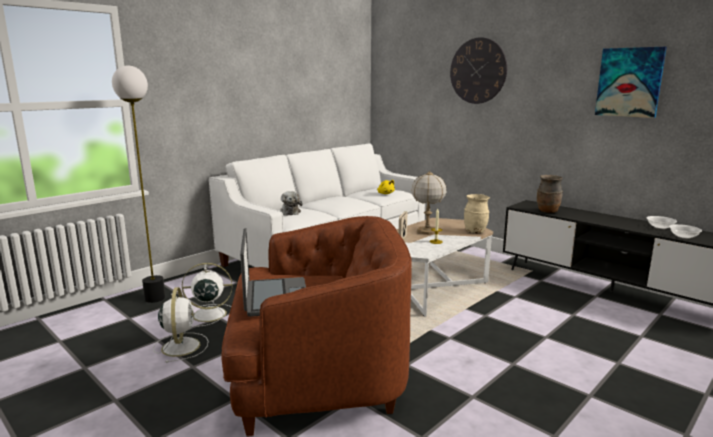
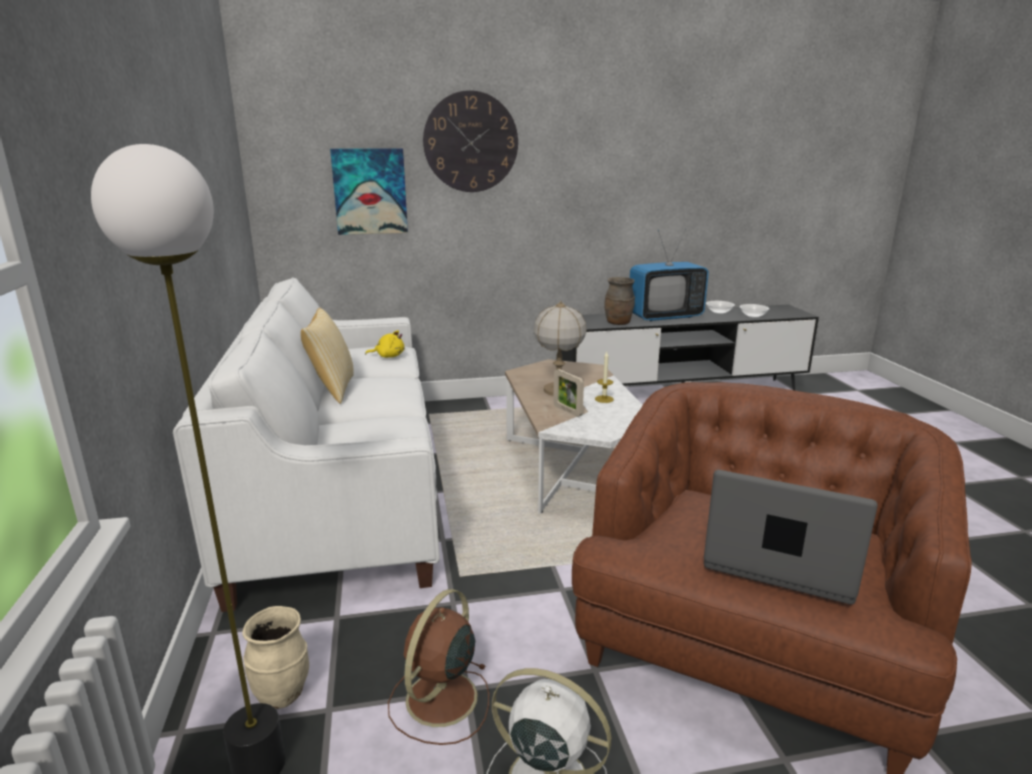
camera: 55 degrees left, 5 degrees up
white fan [182,263,233,327] -> brown fan [388,589,489,745]
plush toy [280,191,302,215] -> none
beige vase [464,194,490,233] -> beige vase moved to [242,606,309,709]
picture [595,47,667,118] -> picture moved to [330,148,408,235]
none -> pillow [301,308,354,404]
none -> television [630,229,709,321]

